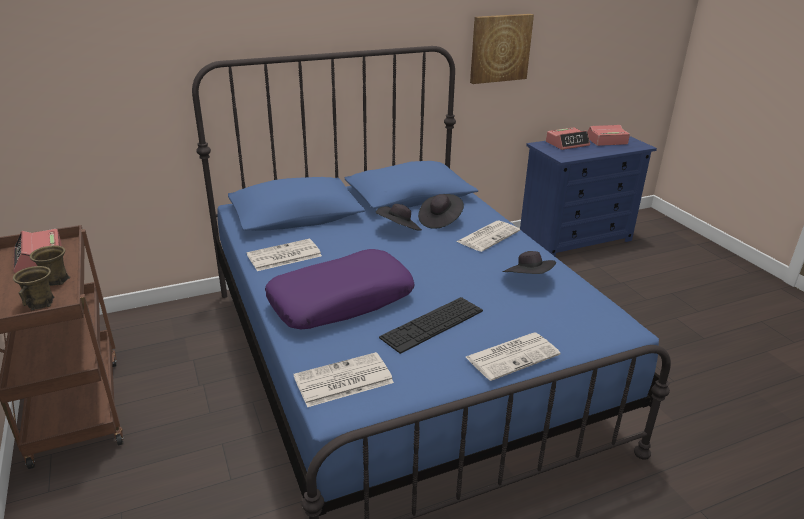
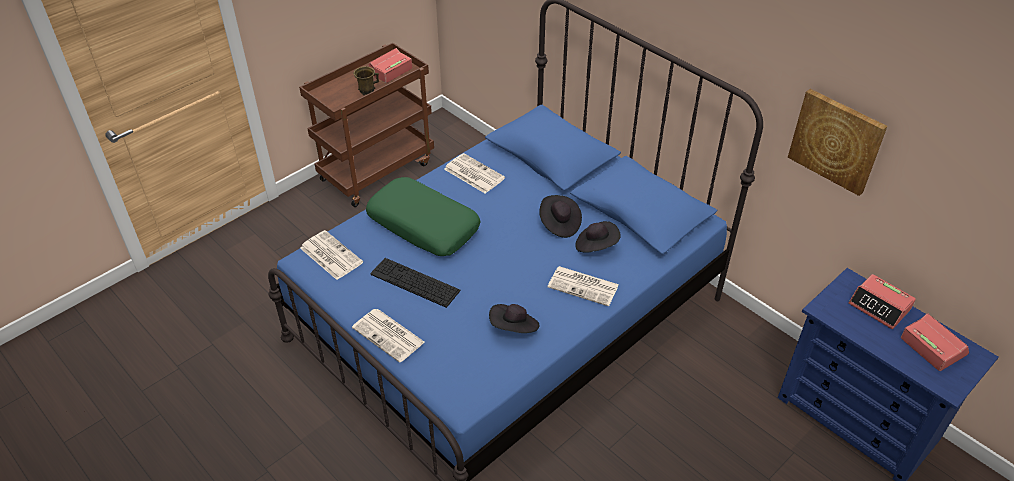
camera: 70 degrees right, 15 degrees up
brown mug [13,266,54,310] -> none
purple pillow [265,249,414,329] -> green pillow [366,177,480,256]

